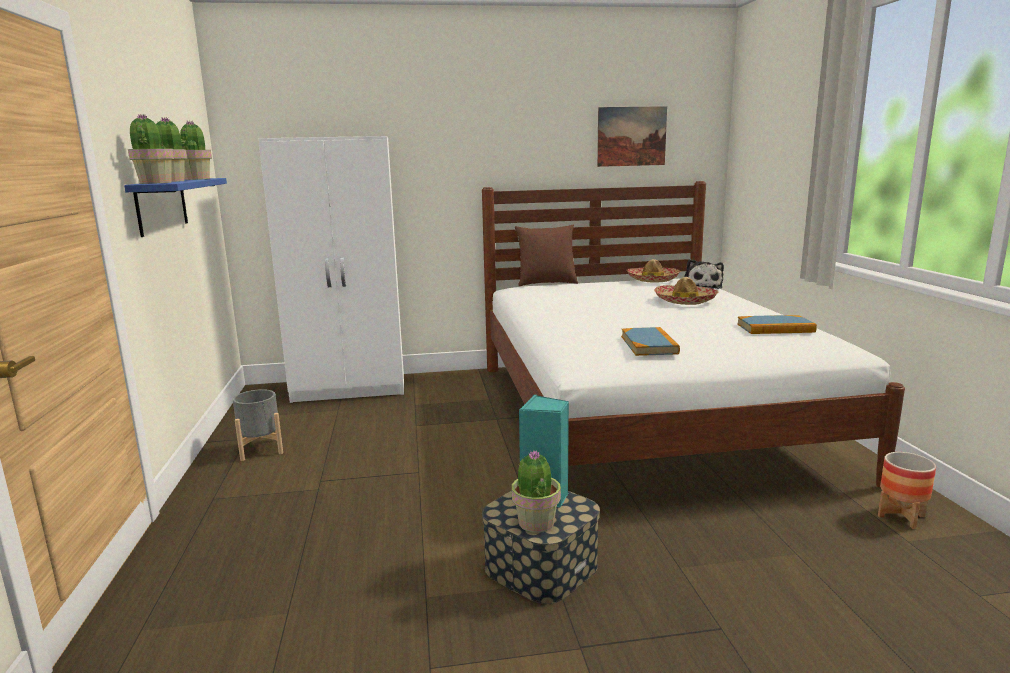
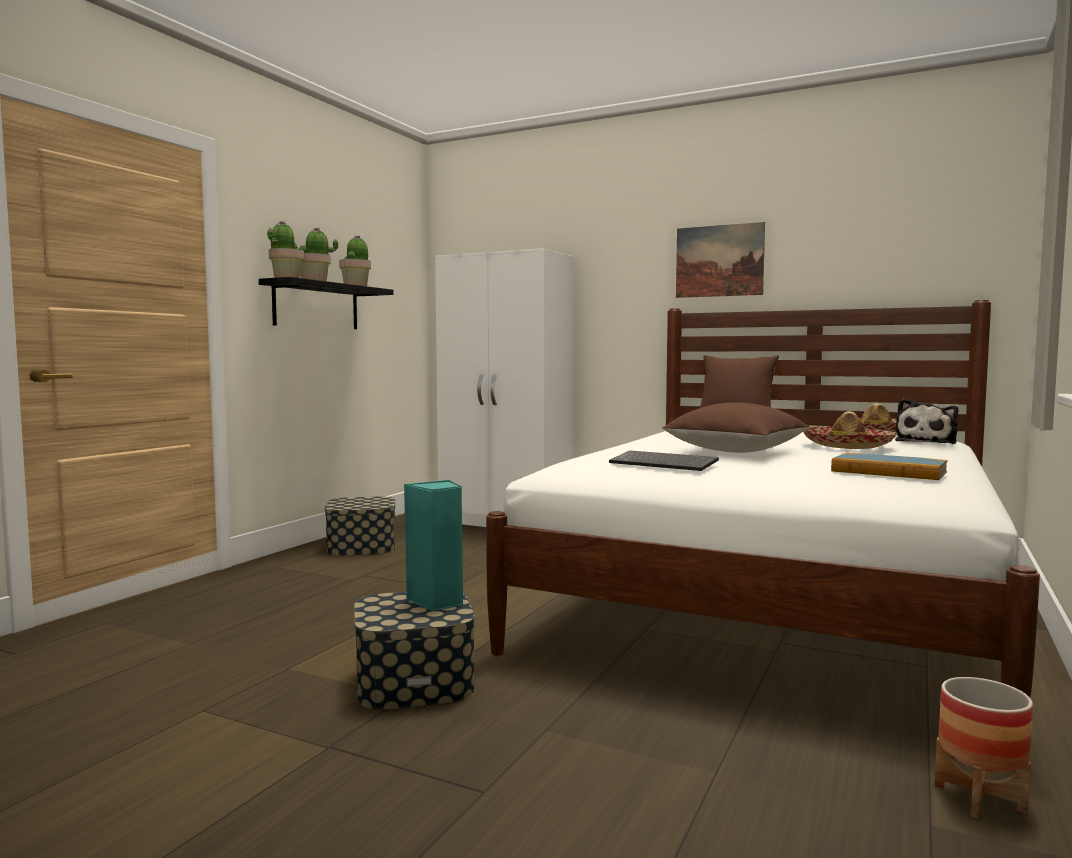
camera: 35 degrees right, 10 degrees down
blue shelf [124,178,227,237] -> black shelf [259,277,394,329]
grey planter [233,389,283,461] -> storage box [325,496,396,556]
potted plant [512,450,561,533] -> none
picture [597,106,667,167] -> picture moved to [676,222,765,298]
book [621,327,680,356] -> keyboard [609,451,719,471]
none -> brown pillow [662,402,809,453]

